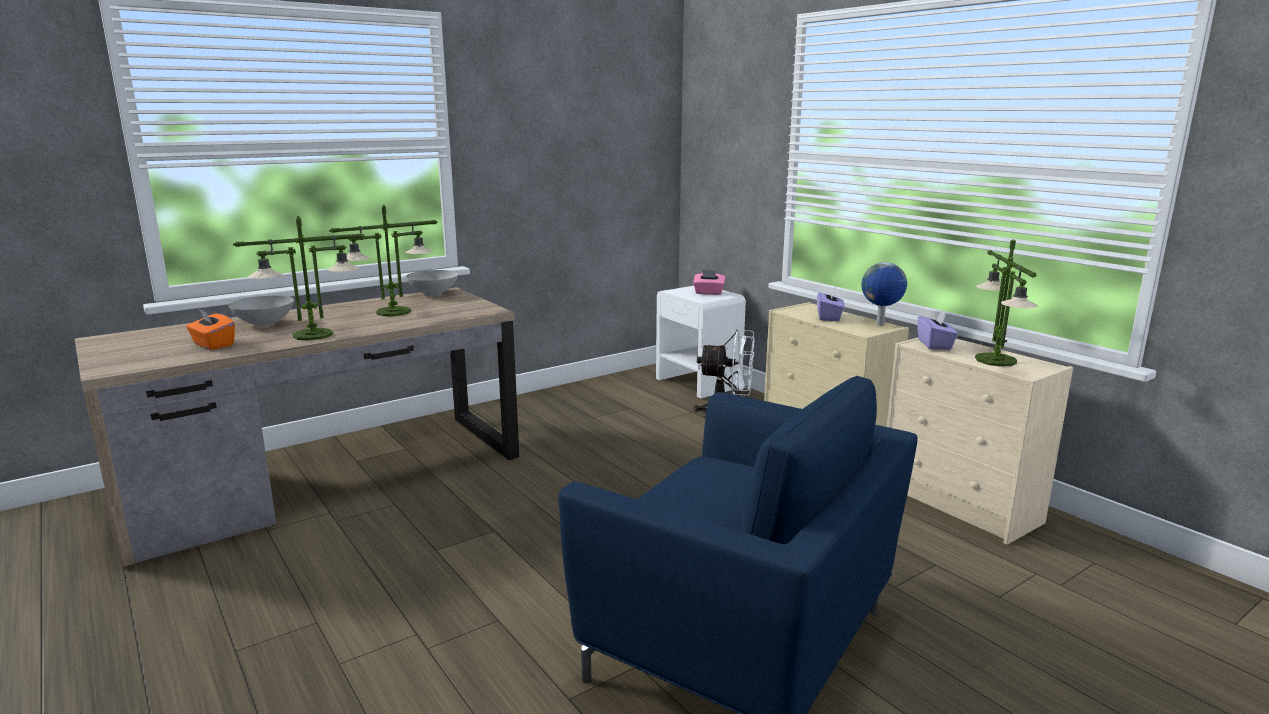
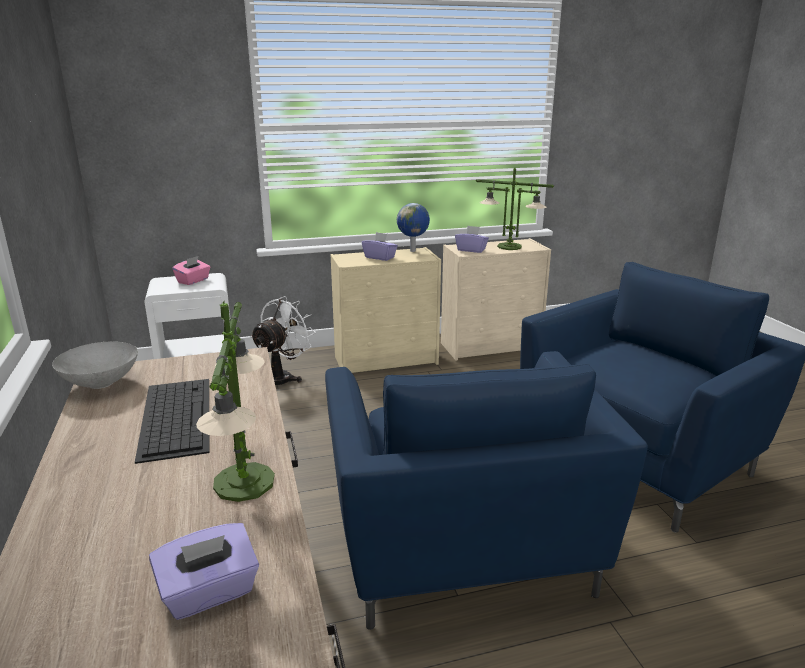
camera: 70 degrees left, 5 degrees up
orange tissue box [186,309,235,350] -> purple tissue box [149,523,259,620]
grey bowl [228,296,294,327] -> none
table lamp [329,205,438,316] -> keyboard [135,379,209,464]
none -> blue armchair [325,351,648,630]

